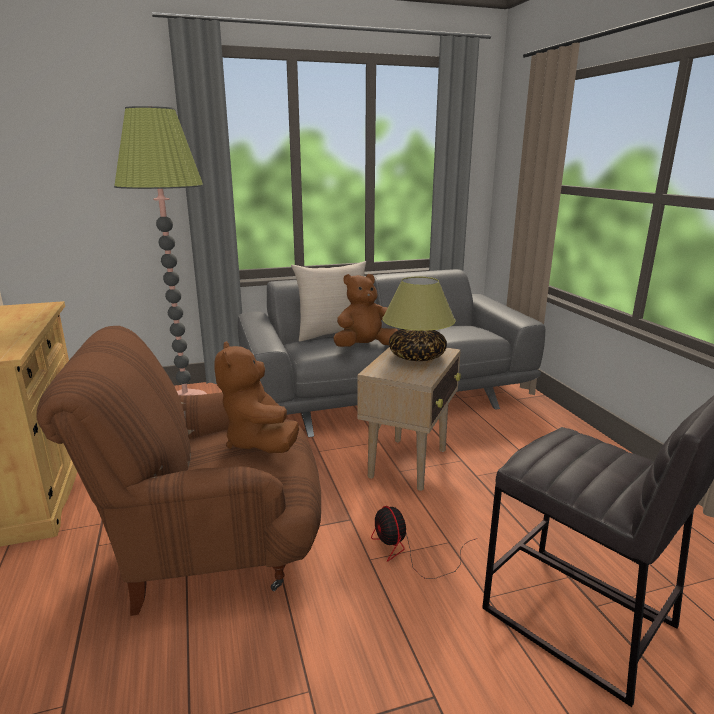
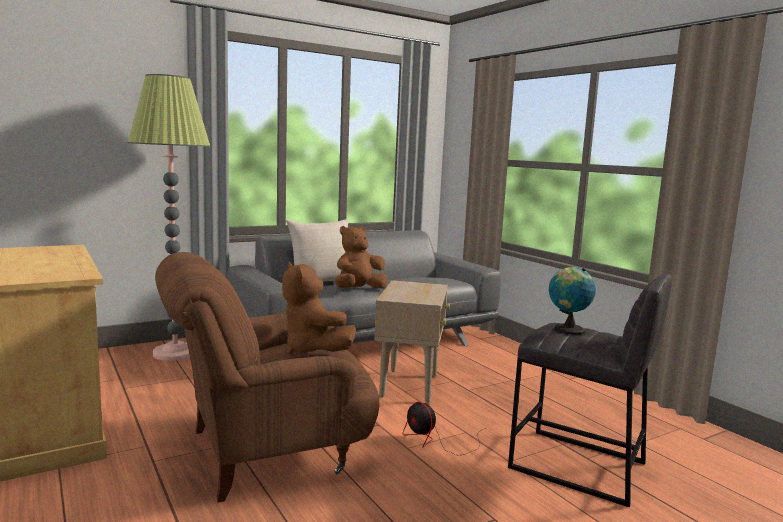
camera: 15 degrees left, 10 degrees down
table lamp [382,277,455,361] -> none
none -> globe [549,267,596,335]

